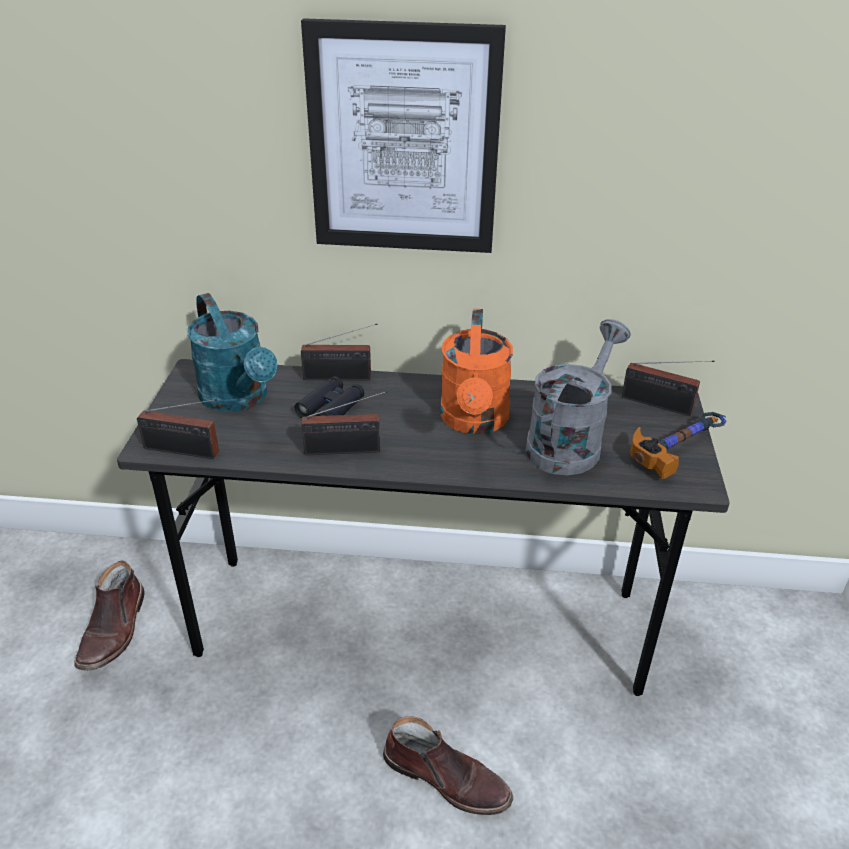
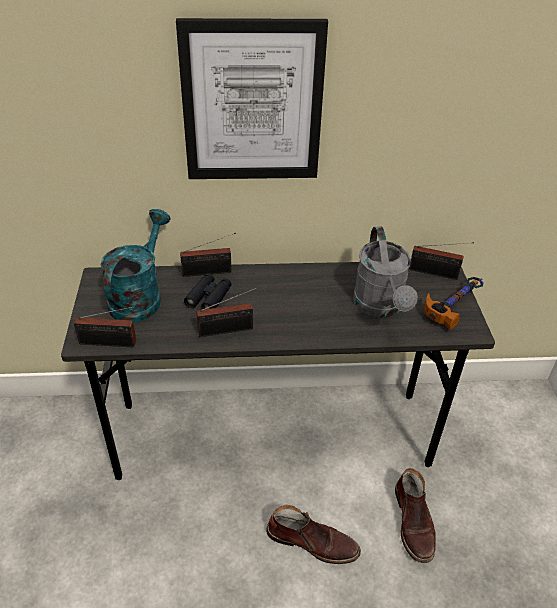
camera: 10 degrees left, 5 degrees up
brown boot [74,560,145,671] -> brown boot moved to [395,468,436,563]
turquoise watering can [187,293,277,412] -> turquoise watering can turned 120 degrees counterclockwise [101,209,171,323]
orange watering can [440,309,513,434] -> none
grey watering can [525,319,631,476] -> grey watering can turned 150 degrees clockwise [353,227,418,318]

